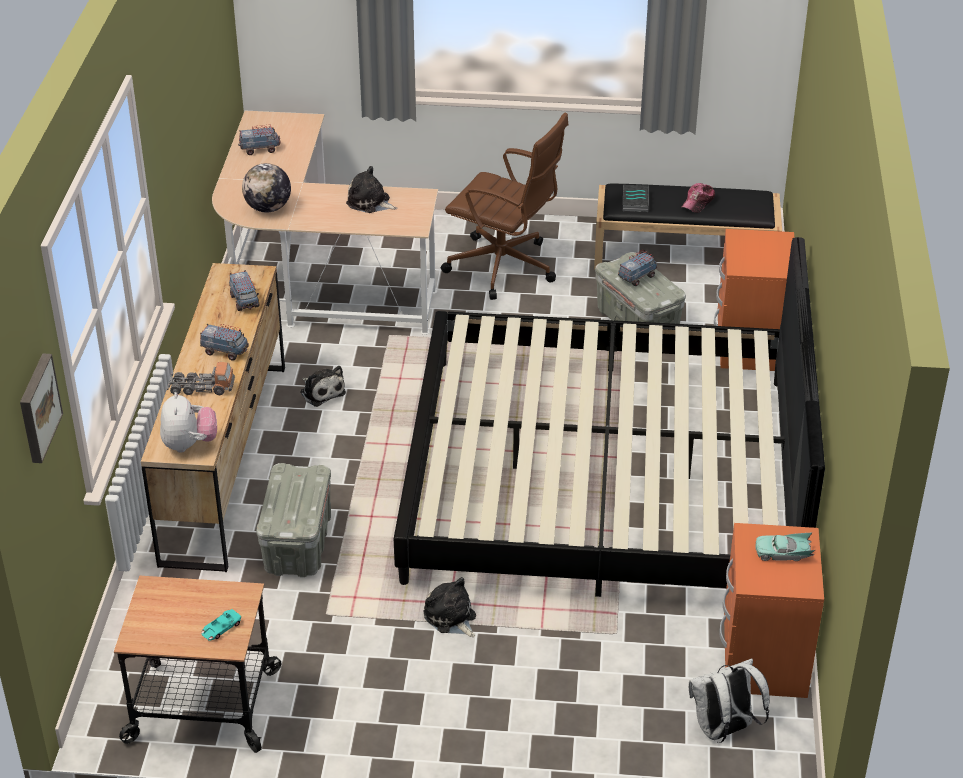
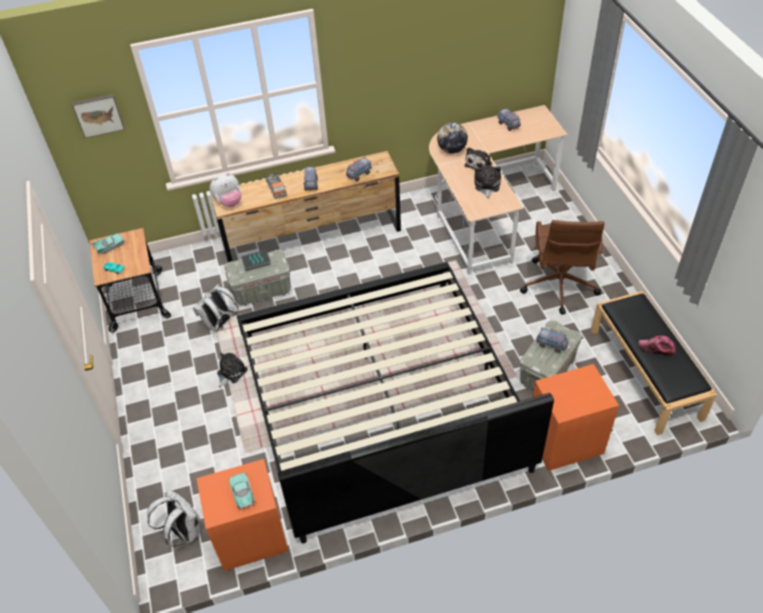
camera: 70 degrees right, 10 degrees up
plush toy [300,366,346,407] -> plush toy moved to [465,147,492,169]
book [623,185,649,212] -> book moved to [241,250,271,271]
none -> turquoise toy car [91,234,124,254]
none -> white backpack [193,284,238,331]

